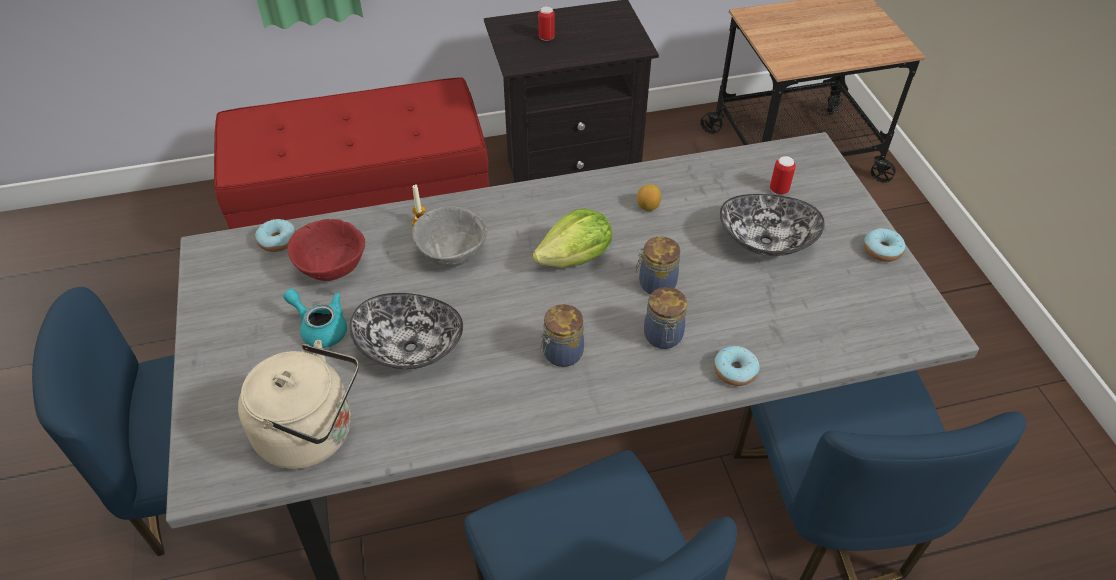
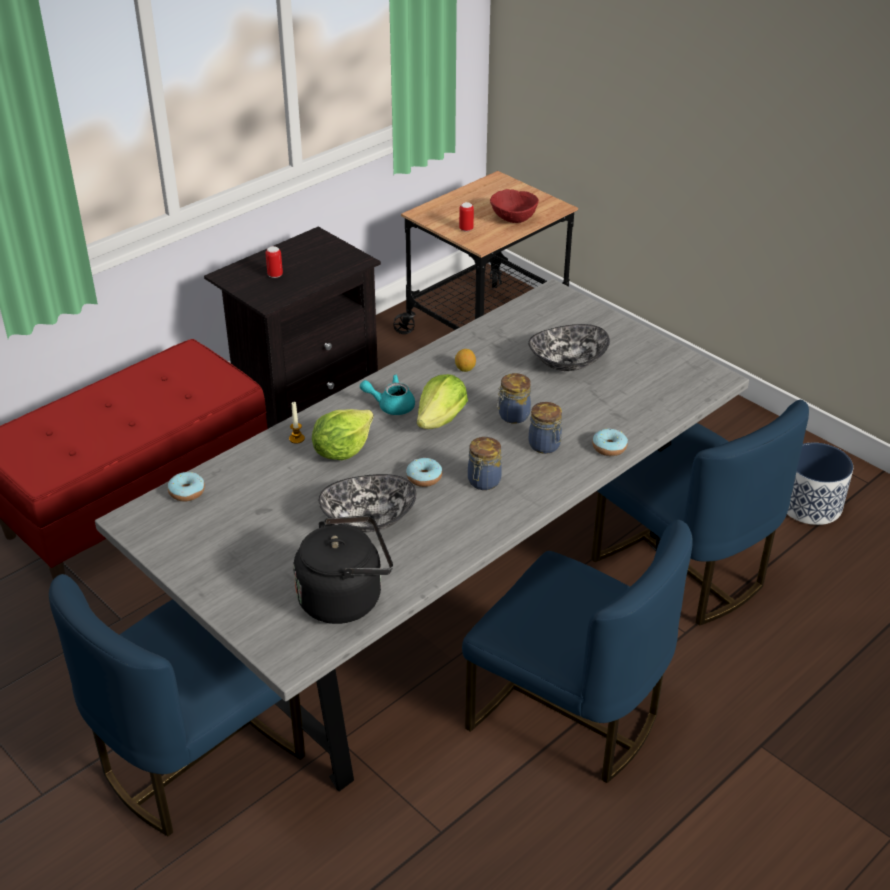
camera: 30 degrees left, 10 degrees down
beige kettle [238,340,359,469] -> black kettle [293,516,393,624]
turquoise teapot [283,289,347,348] -> turquoise teapot moved to [360,375,415,415]
red bowl [287,219,365,281] -> red bowl moved to [490,189,539,223]
grey bowl [412,206,488,267] -> lettuce [312,409,373,460]
can [770,156,796,195] -> can moved to [459,202,474,232]
donut [864,228,906,262] -> donut moved to [406,458,442,487]
none -> planter [787,442,853,525]

